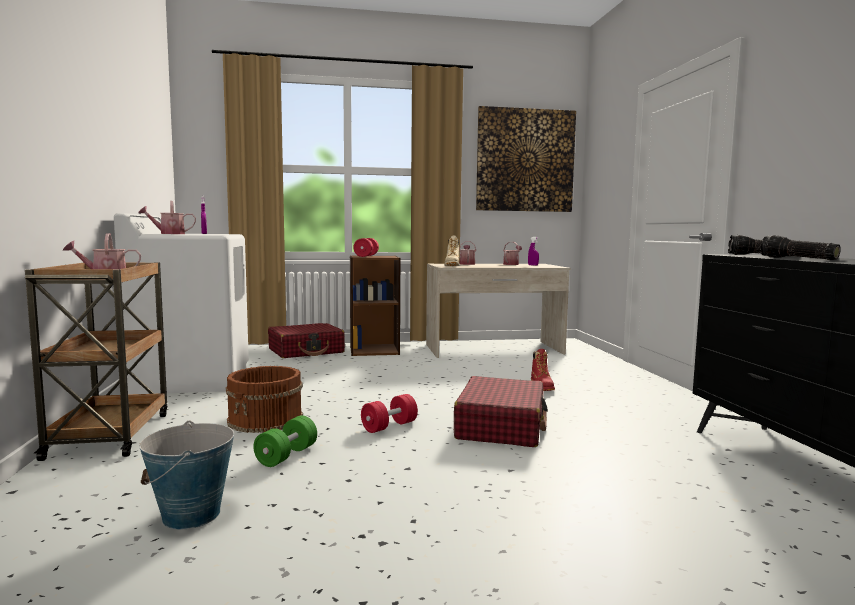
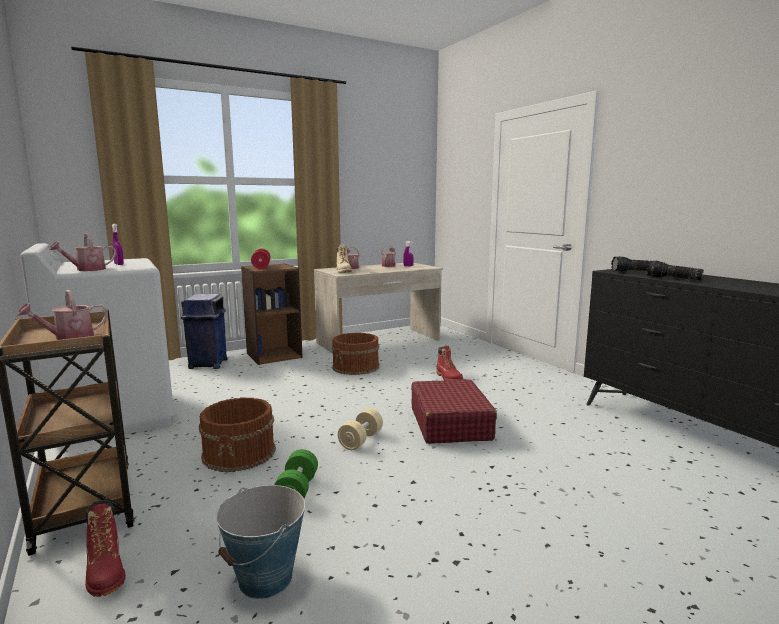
camera: 20 degrees left, 5 degrees up
red suitcase [268,323,345,358] -> blue trash can [181,294,228,369]
red dumbbell [361,394,418,433] -> beige dumbbell [338,408,383,450]
picture [476,106,576,212] -> none
none -> red boot [85,500,126,597]
none -> brown bucket [332,333,379,375]

